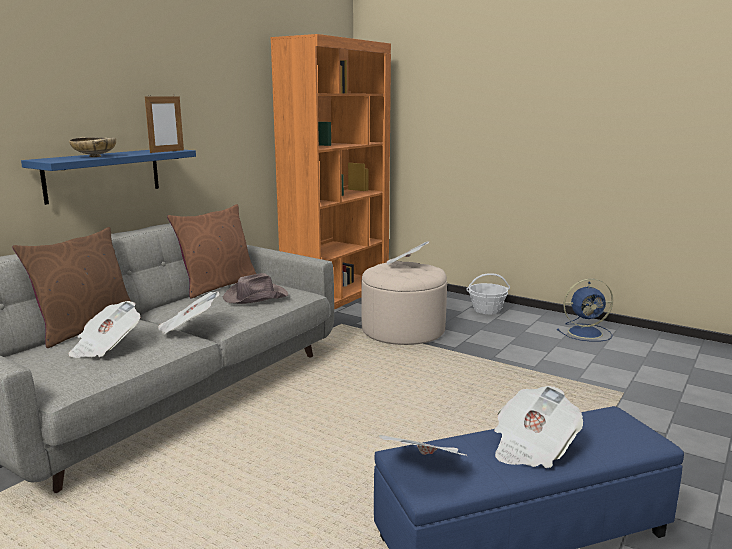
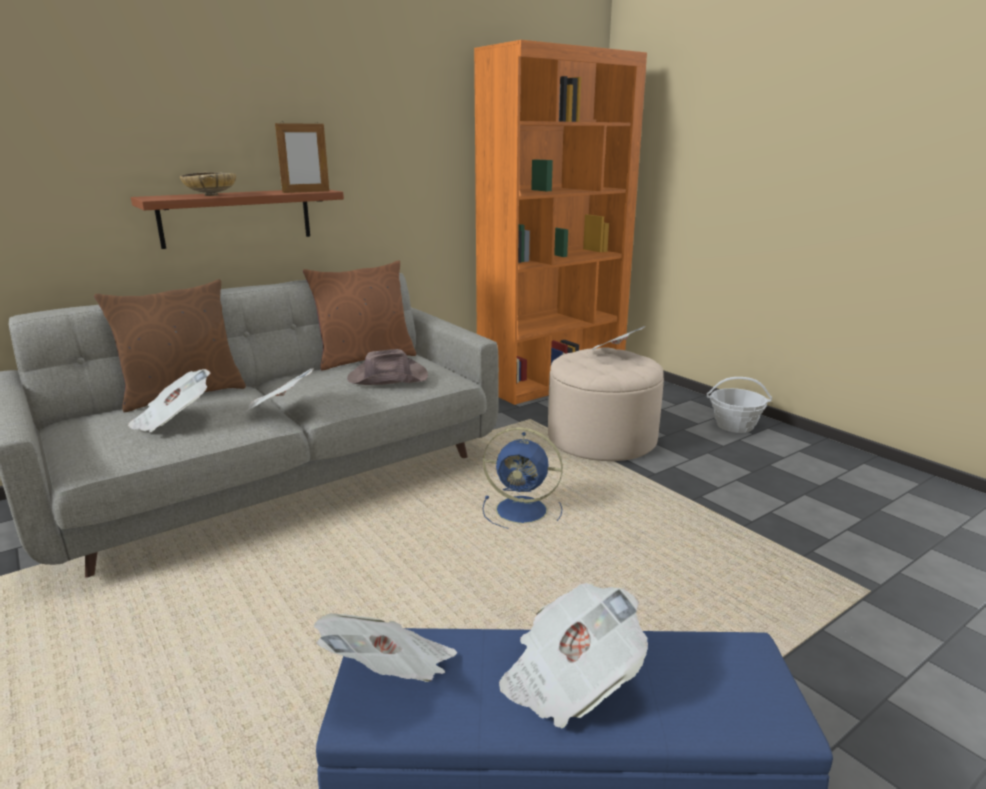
camera: 20 degrees right, 5 degrees up
blue shelf [21,150,196,205] -> brown shelf [131,190,344,249]
blue fan [557,278,613,342] -> blue fan moved to [482,427,563,529]

